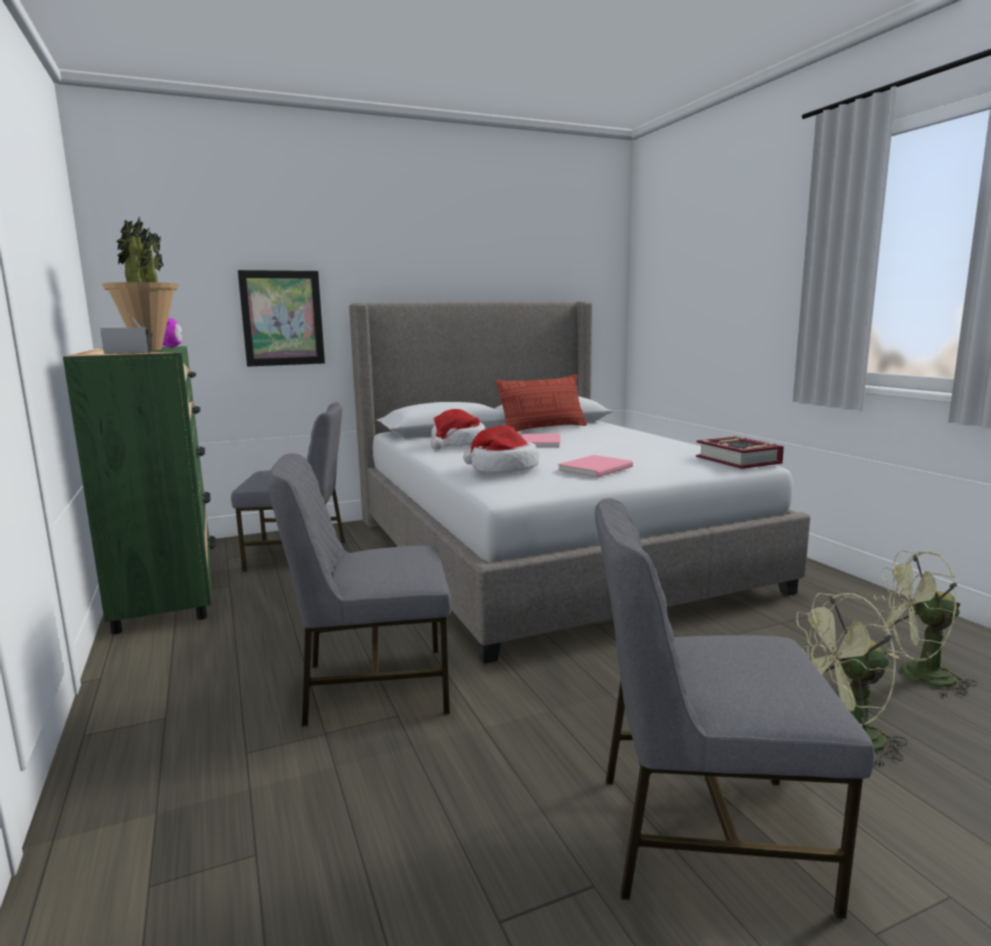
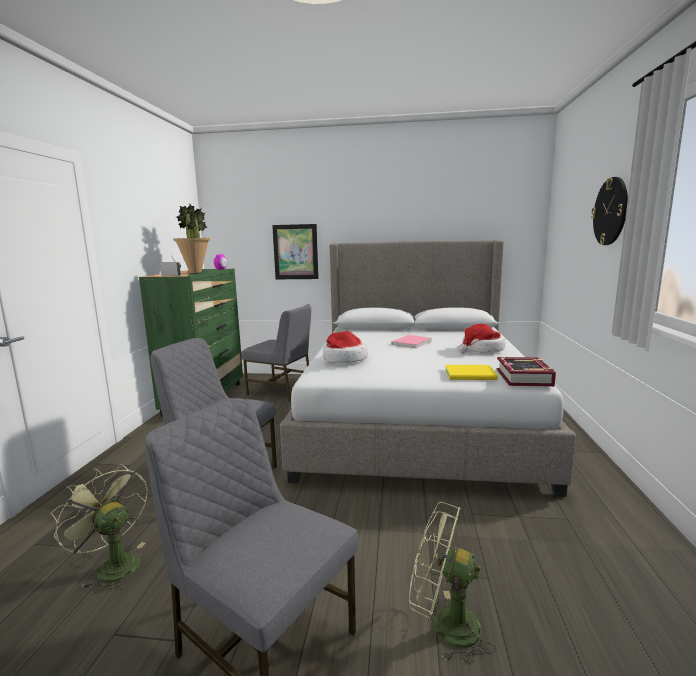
camera: 30 degrees right, 0 degrees up
hat [431,409,485,449] -> hat moved to [458,324,505,353]
pillow [496,374,587,432] -> none
pink book [558,455,633,477] -> none
green fan [874,550,977,698] -> green fan moved to [51,464,148,594]
none -> yellow book [445,365,498,380]
none -> wall clock [591,177,628,245]

